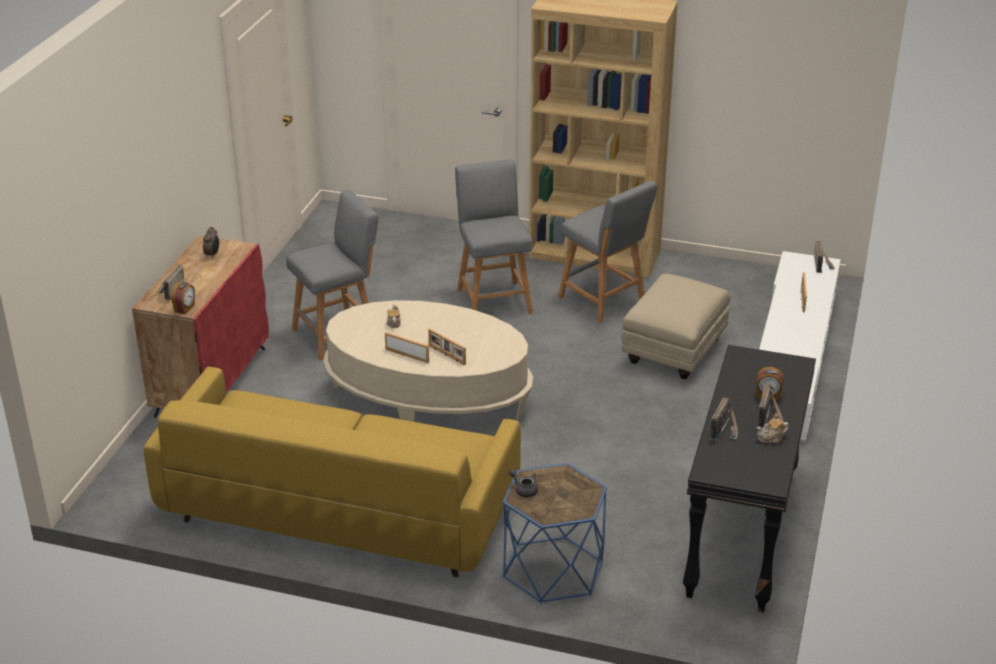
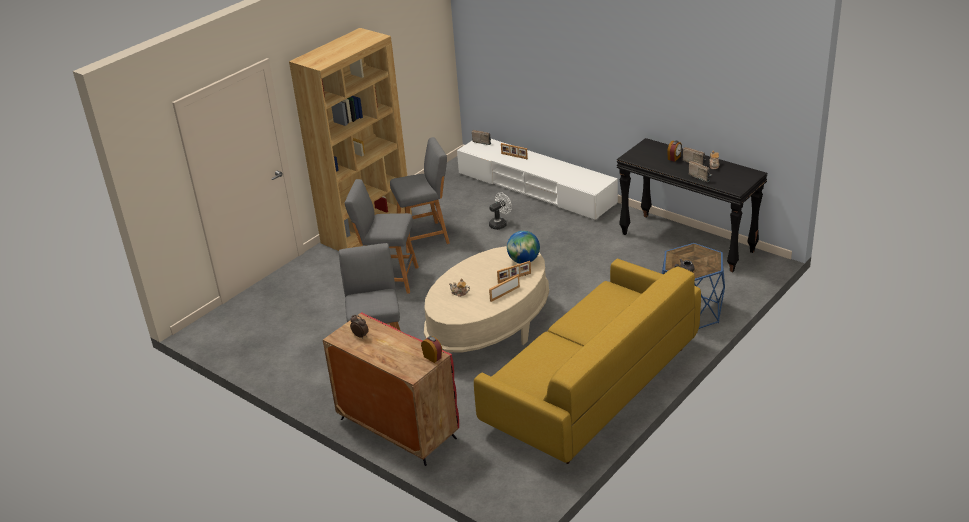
camera: 65 degrees left, 0 degrees up
radio [159,264,184,300] -> none
beige ottoman [621,274,731,379] -> white fan [489,192,512,230]
none -> globe [507,231,540,264]

